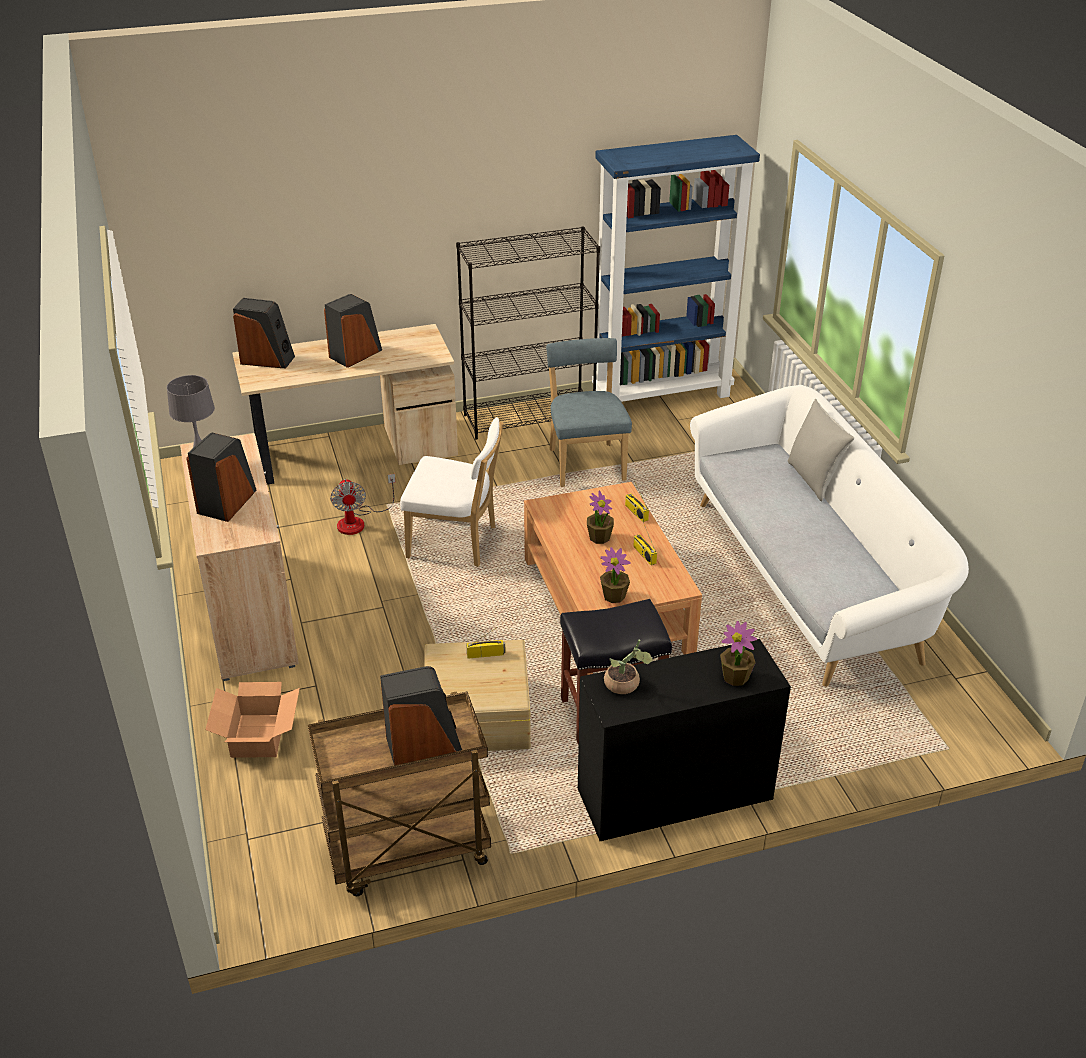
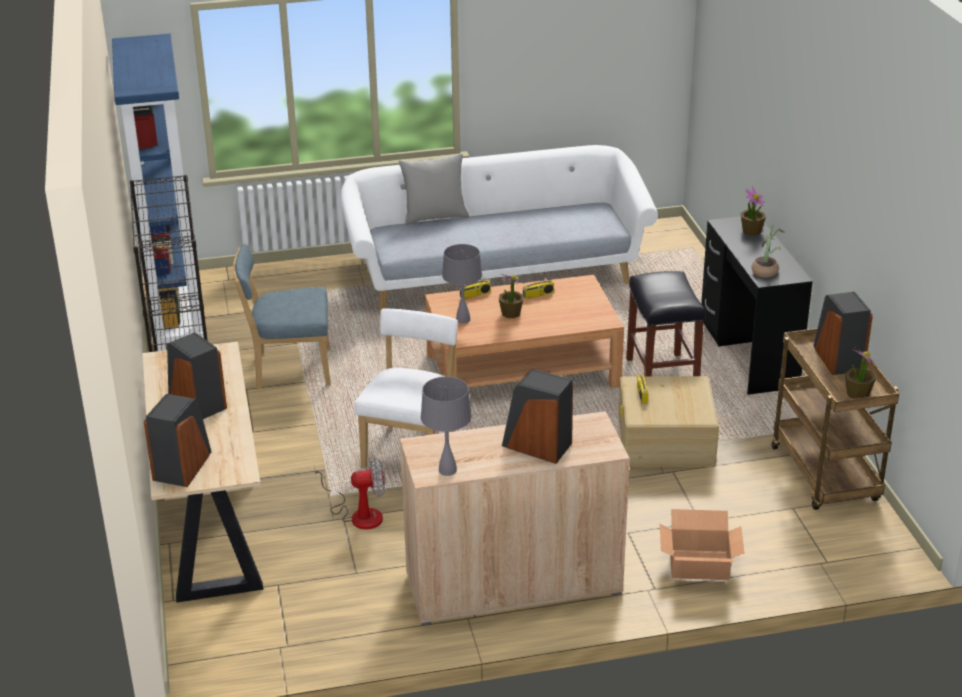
camera: 85 degrees left, 5 degrees down
potted plant [600,547,631,603] -> potted plant moved to [845,346,876,399]
none -> grey table lamp [442,244,482,324]

